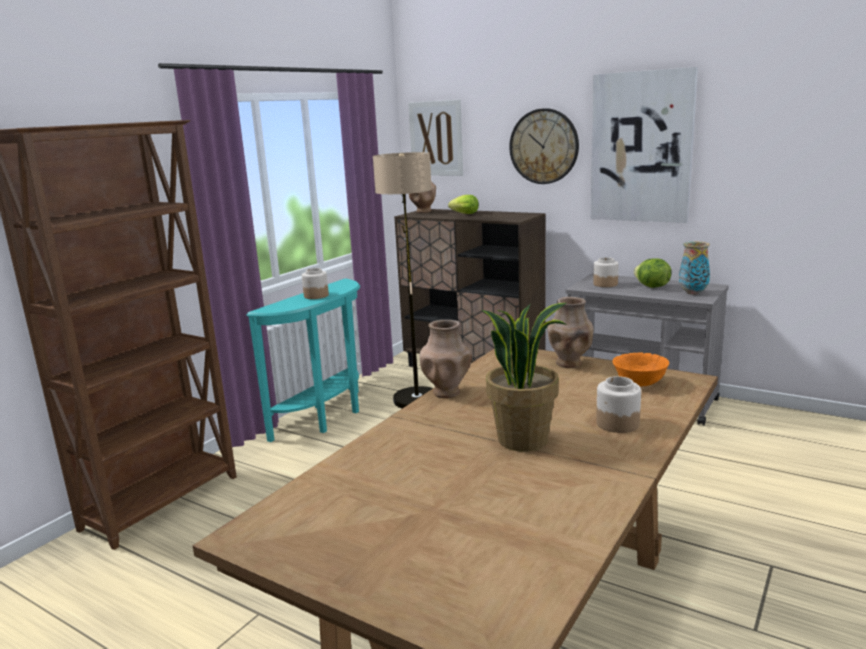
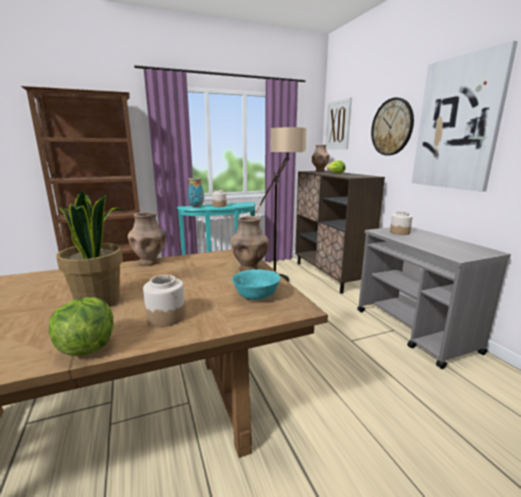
camera: 35 degrees right, 0 degrees up
orange bowl [612,353,669,386] -> turquoise bowl [232,269,280,300]
lettuce [634,258,671,288] -> lettuce moved to [49,297,113,356]
vase [679,241,710,295] -> vase moved to [188,178,204,208]

